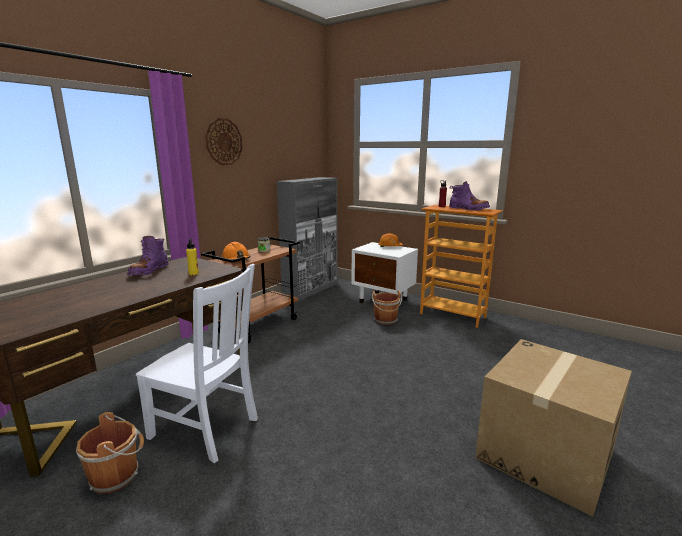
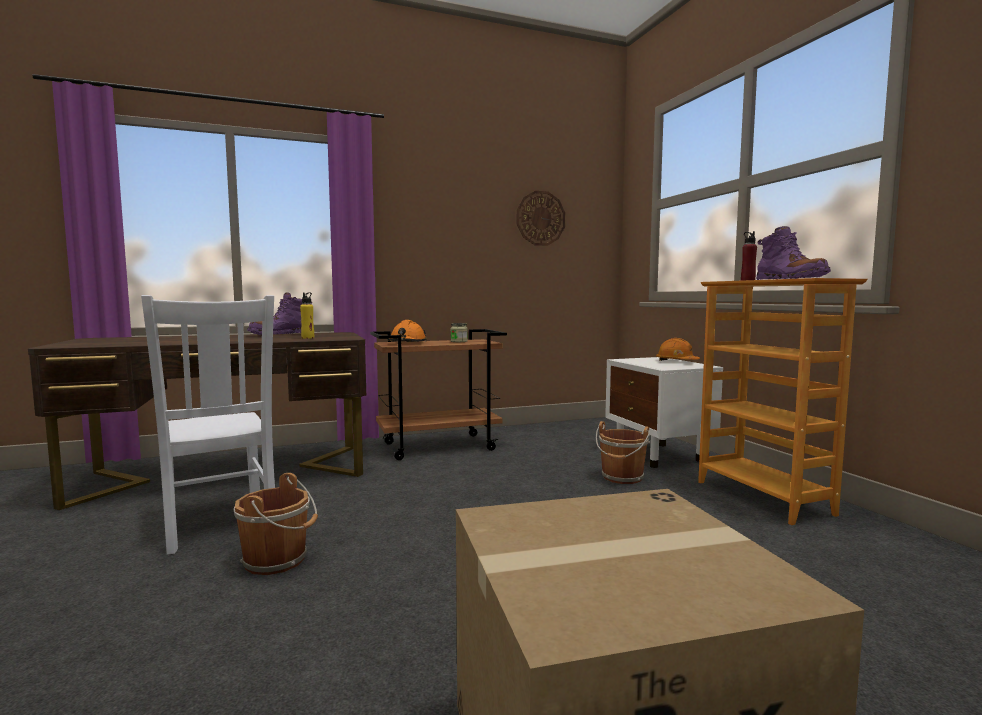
camera: 35 degrees right, 10 degrees down
brown bucket [76,412,144,494] -> brown bucket moved to [234,473,318,575]
wall clock [205,118,242,165] -> wall clock moved to [517,191,565,246]
grey cabinet [277,177,338,302] -> none

